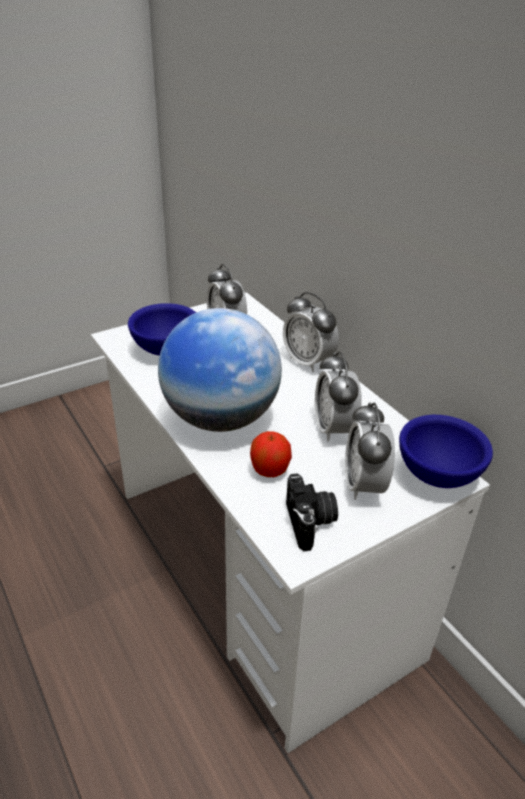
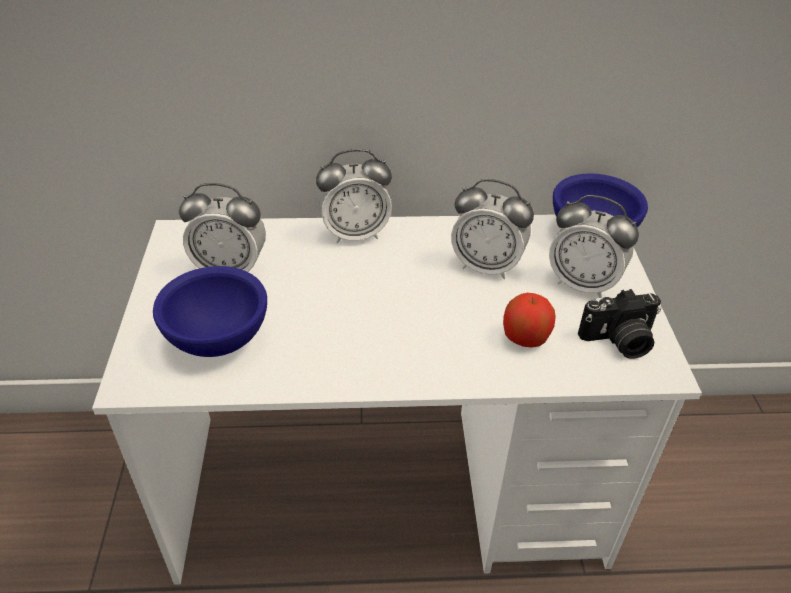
camera: 60 degrees left, 5 degrees up
globe [158,308,282,432] -> none
camera [286,473,338,551] -> camera turned 150 degrees clockwise [578,289,661,359]

